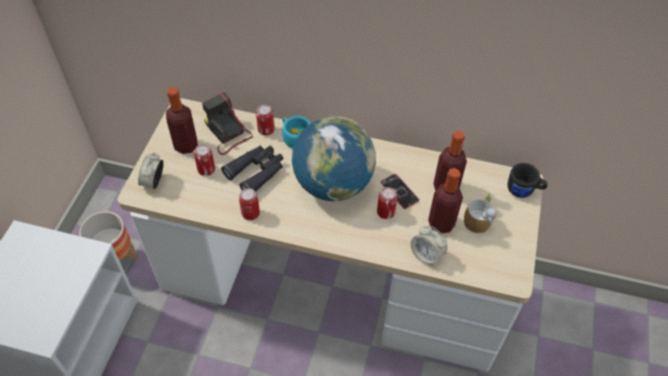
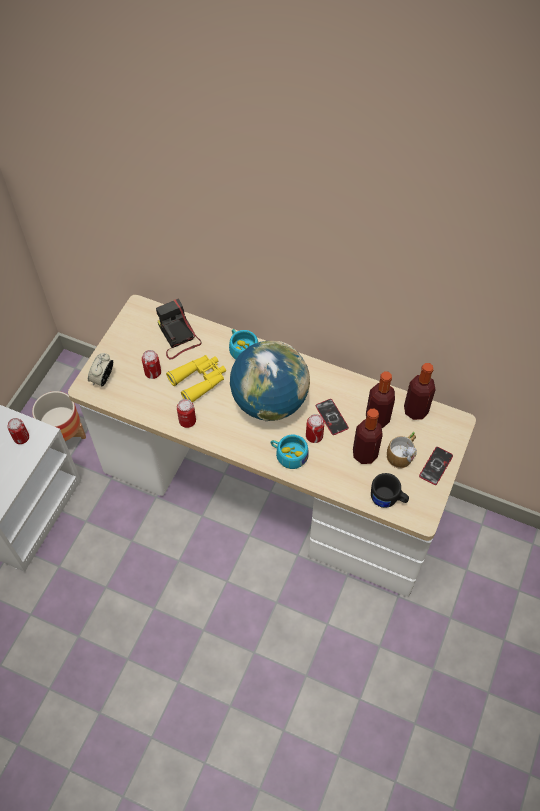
camera: 10 degrees right, 5 degrees up
bottle [166,87,198,154] -> bottle moved to [404,363,435,420]
black binoculars [221,145,284,192] -> yellow binoculars [166,355,226,403]
can [256,104,275,135] -> can moved to [7,418,29,444]
alarm clock [411,226,447,266] -> none
black mug [508,163,548,198] -> black mug moved to [371,473,409,508]
none -> turquoise cup [271,434,309,469]
none -> phone [419,447,453,485]

